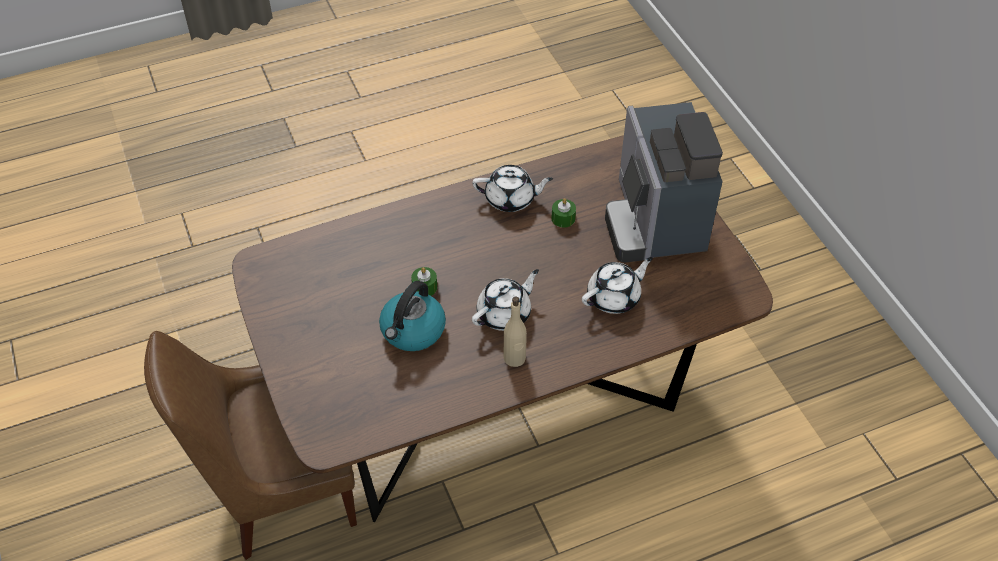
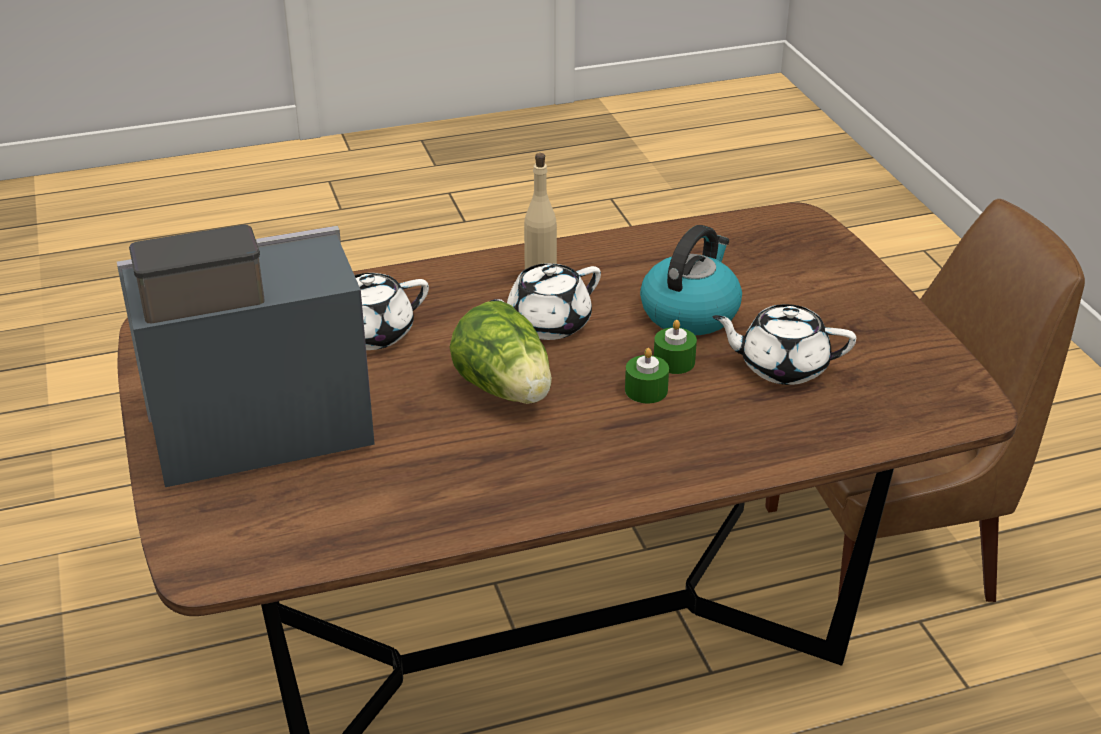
camera: 175 degrees left, 15 degrees down
white teapot [472,165,553,212] -> white teapot moved to [712,304,856,385]
green candle [551,198,576,228] -> green candle moved to [625,348,669,403]
coffee machine [605,102,723,262] -> coffee machine turned 105 degrees counterclockwise [117,225,375,487]
none -> lettuce [450,301,552,404]

